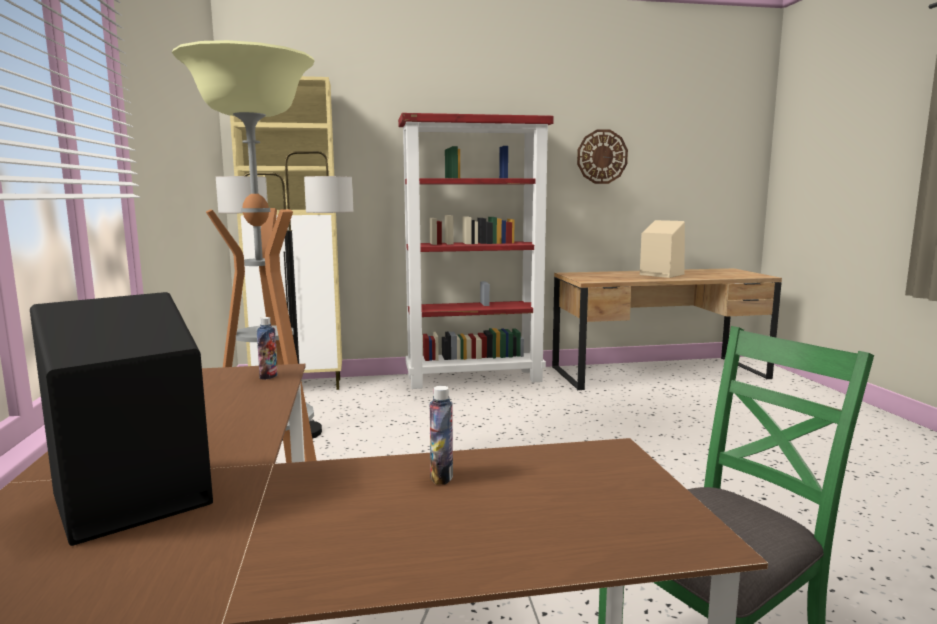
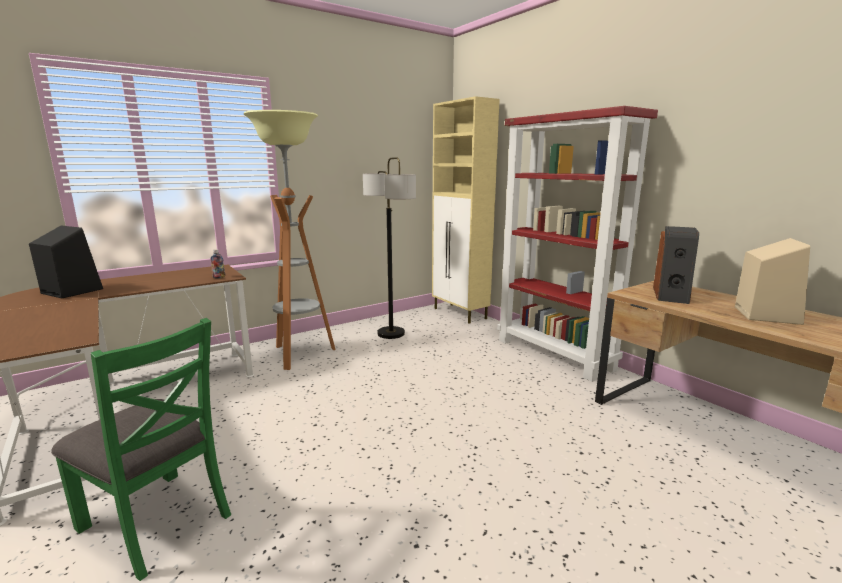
camera: 65 degrees right, 5 degrees up
bottle [430,386,453,484] -> none
wall clock [577,129,628,184] -> none
none -> speaker [653,226,699,304]

